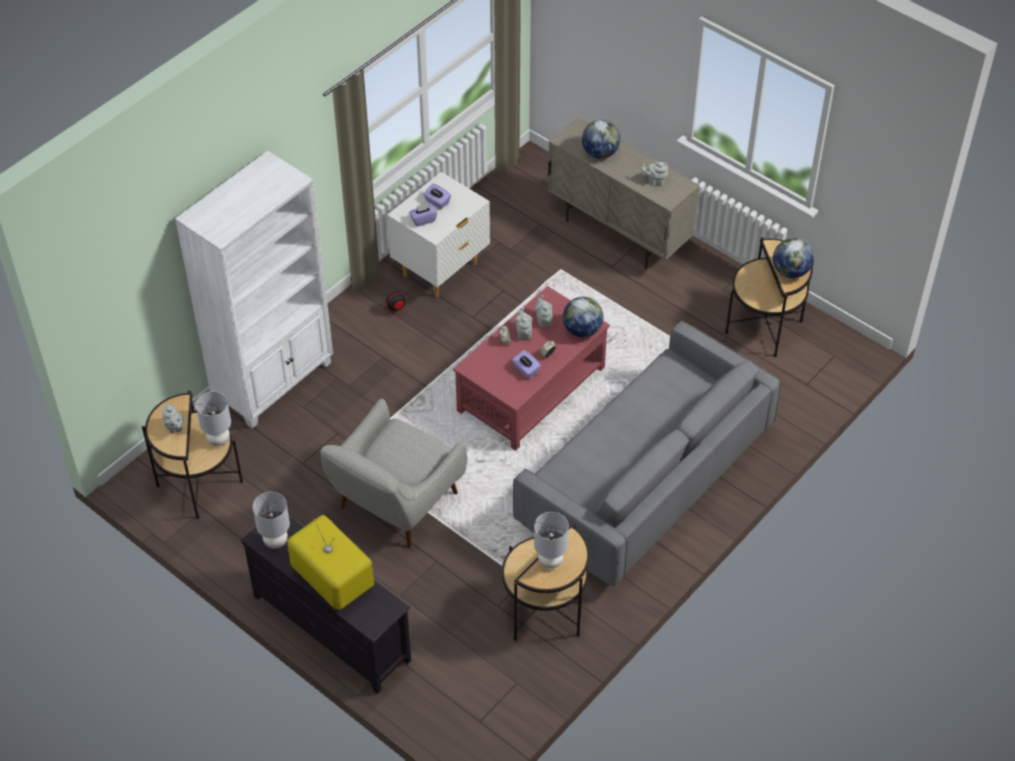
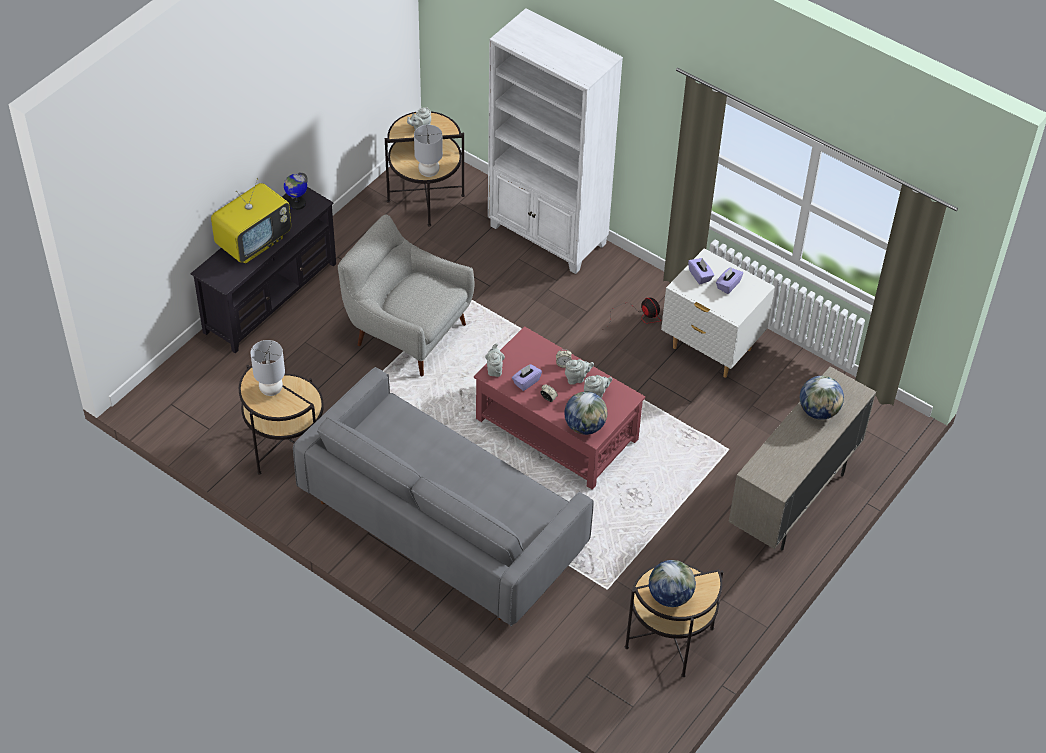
camera: 85 degrees right, 0 degrees up
grey table lamp [253,492,290,549] -> globe [284,173,308,210]
grey teapot [641,162,669,186] -> grey teapot moved to [485,343,505,377]

